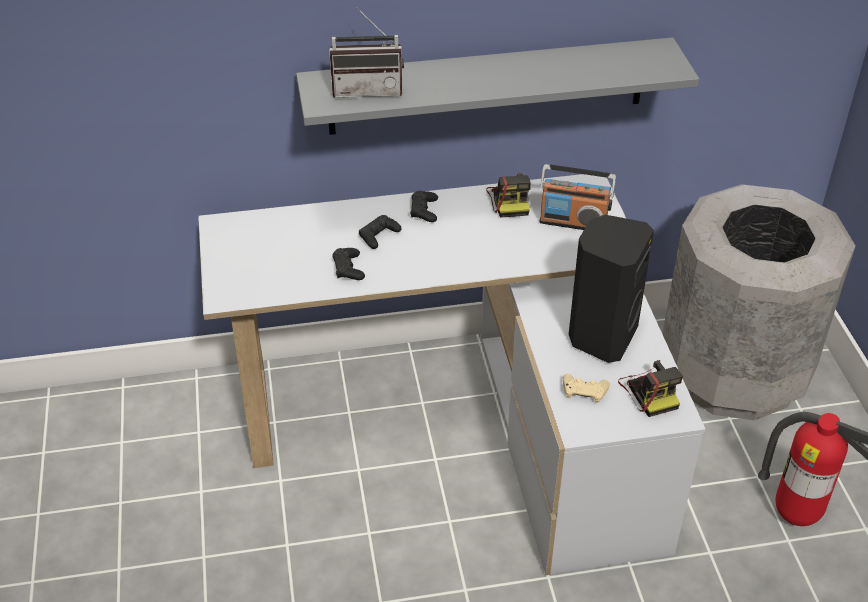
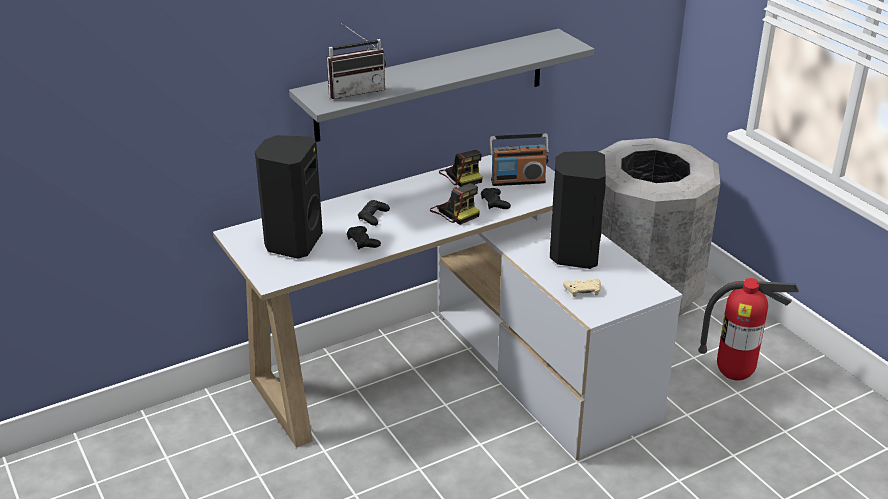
camera: 20 degrees left, 10 degrees down
black game controller [410,191,438,222] -> black game controller moved to [481,188,511,209]
camera [618,360,683,417] -> camera moved to [430,183,480,225]
none -> black speaker [255,135,323,259]

